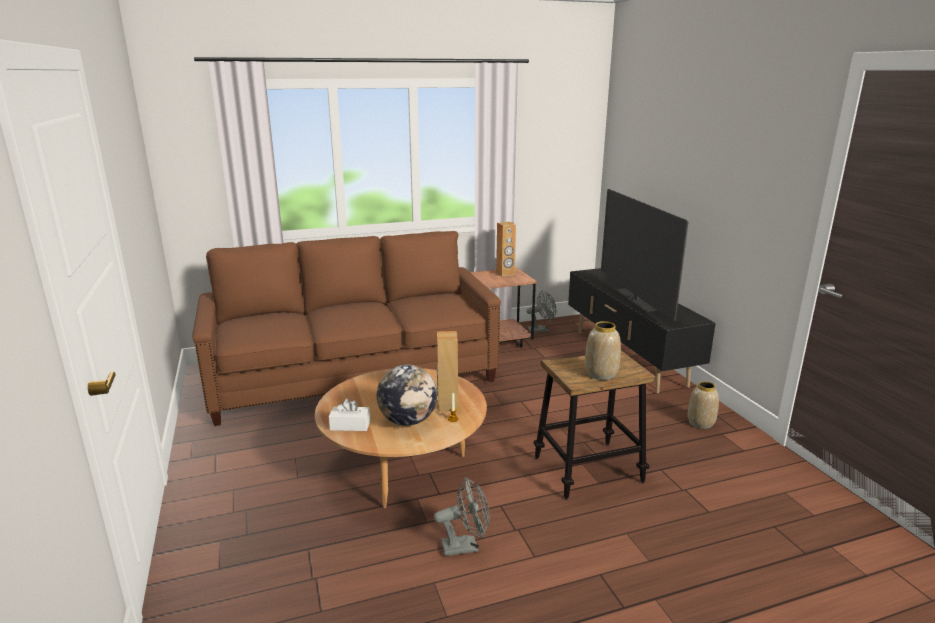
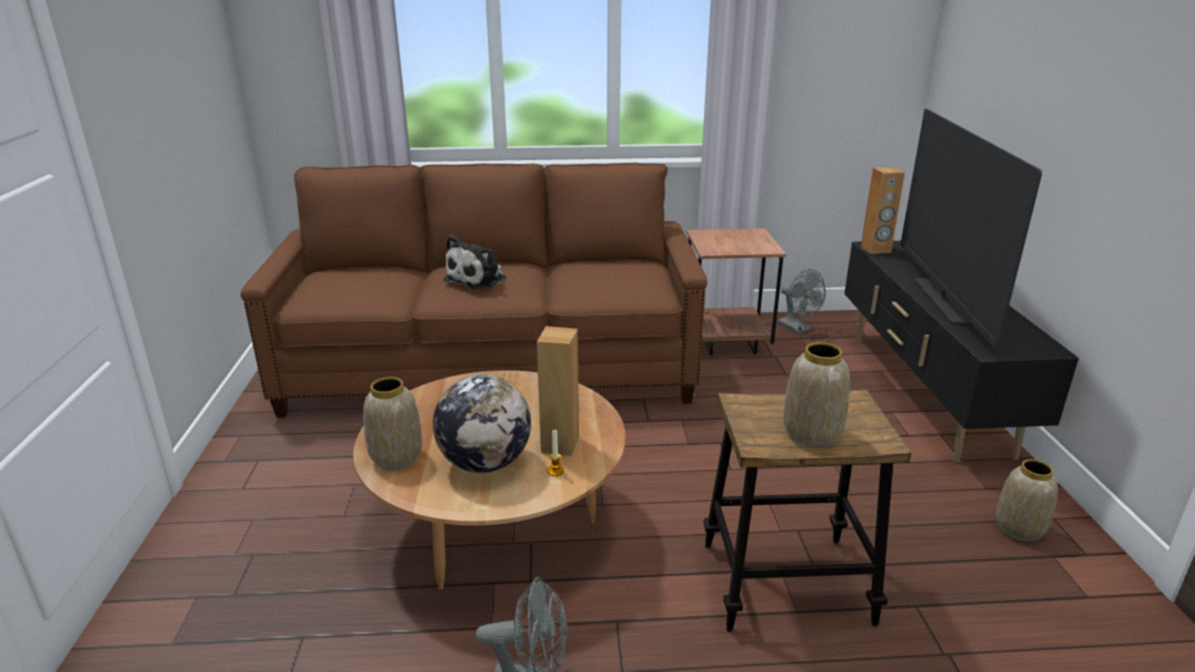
camera: 15 degrees right, 5 degrees up
white tissue box [329,399,370,431] -> vase [363,377,422,470]
brown speaker [496,222,516,277] -> brown speaker moved to [861,167,905,254]
grey fan [526,290,556,333] -> grey fan turned 60 degrees clockwise [778,269,826,334]
none -> plush toy [443,235,506,289]

